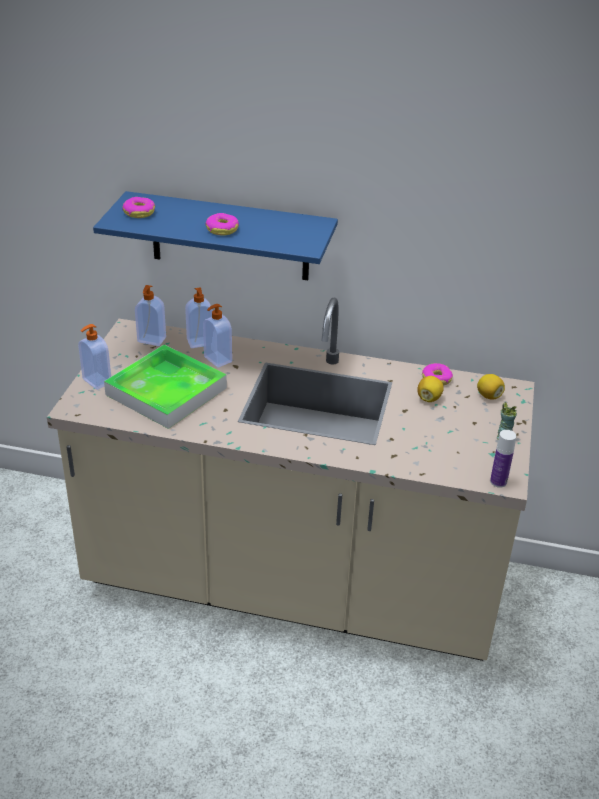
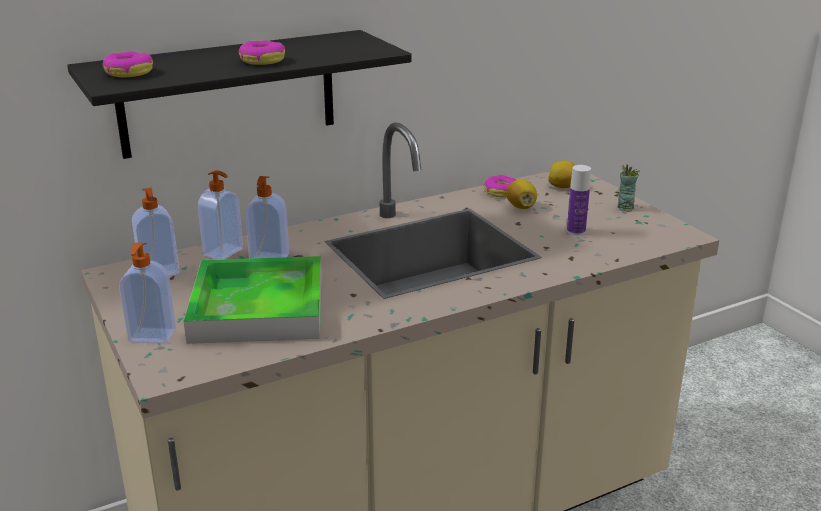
camera: 40 degrees left, 10 degrees down
blue shelf [93,191,338,280] -> black shelf [67,30,411,159]
bottle [490,430,516,488] -> bottle moved to [567,165,591,235]

